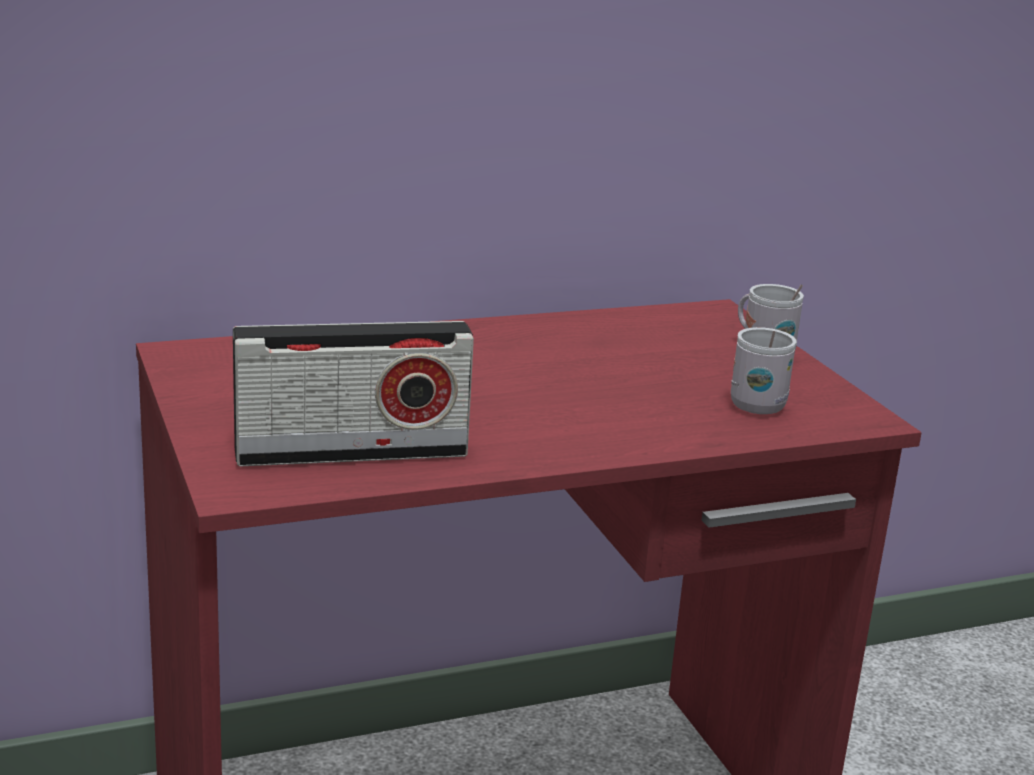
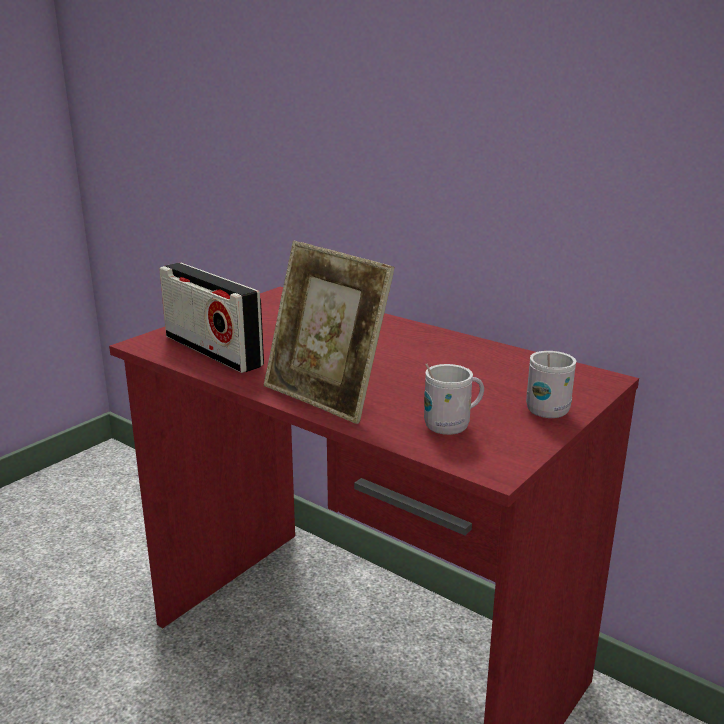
camera: 60 degrees right, 0 degrees up
none -> picture frame [264,241,394,424]

